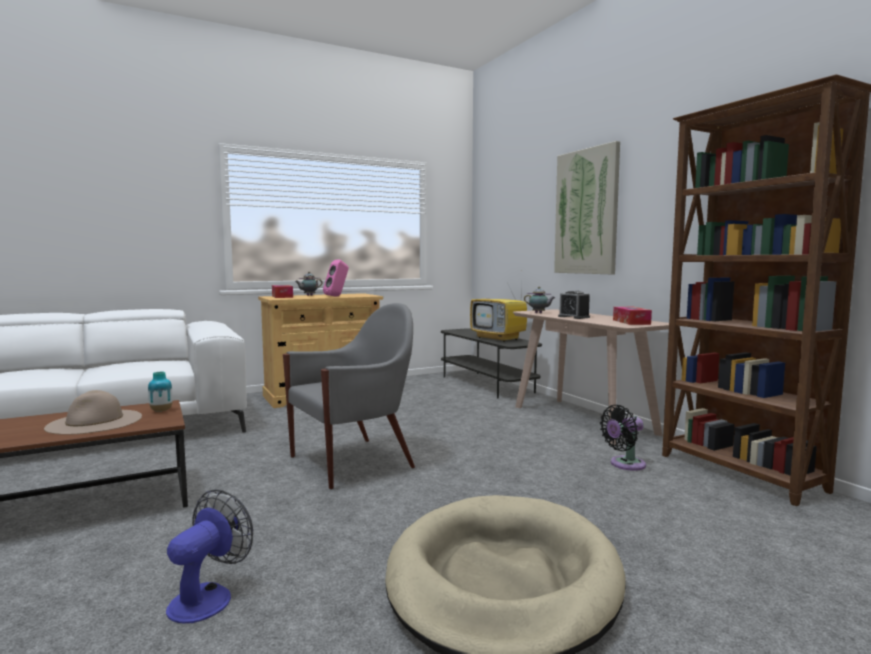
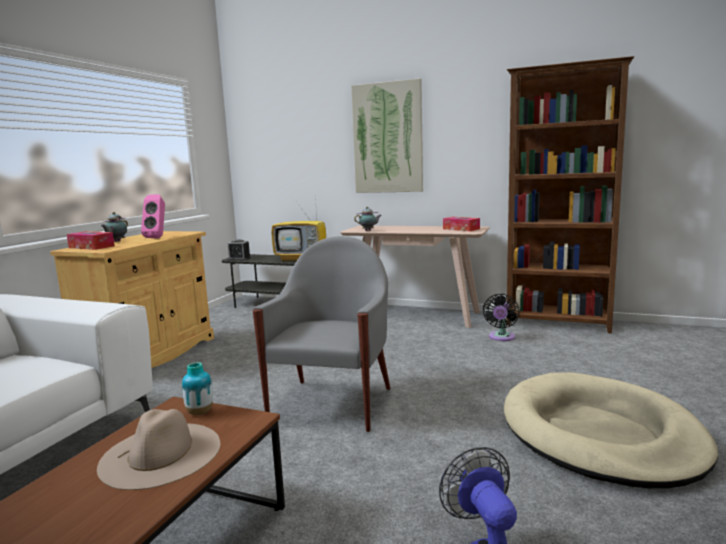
camera: 40 degrees left, 5 degrees up
alarm clock [558,291,590,319] -> alarm clock moved to [228,240,251,260]

